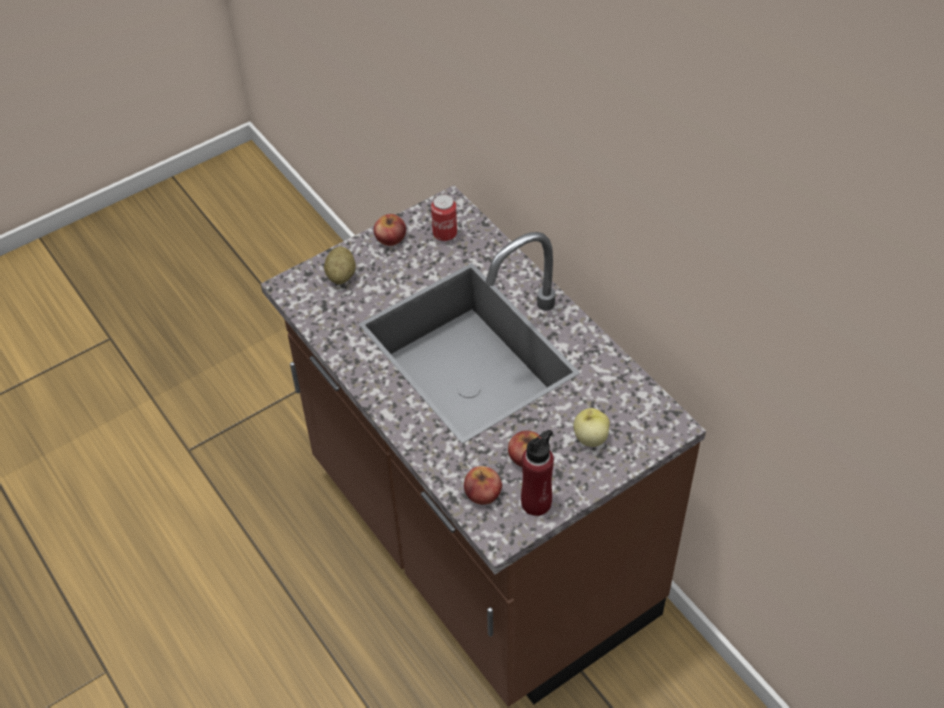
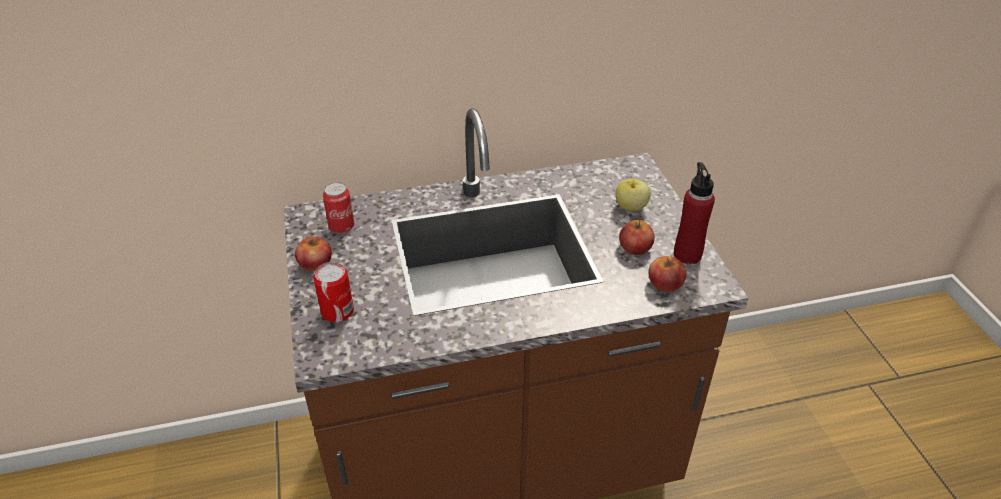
camera: 70 degrees left, 10 degrees down
potato [324,246,356,285] -> can [313,262,354,322]

